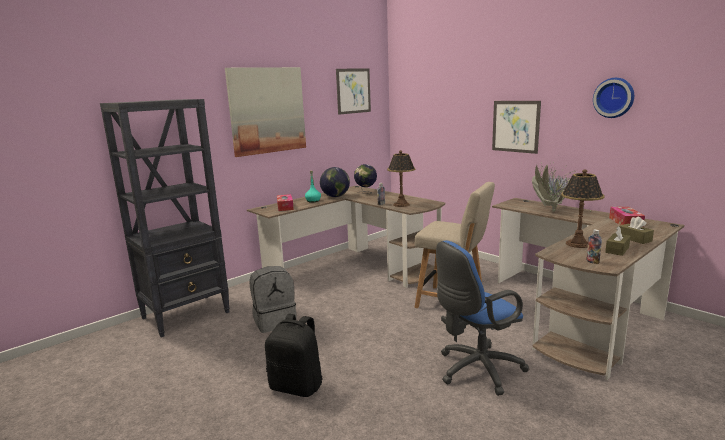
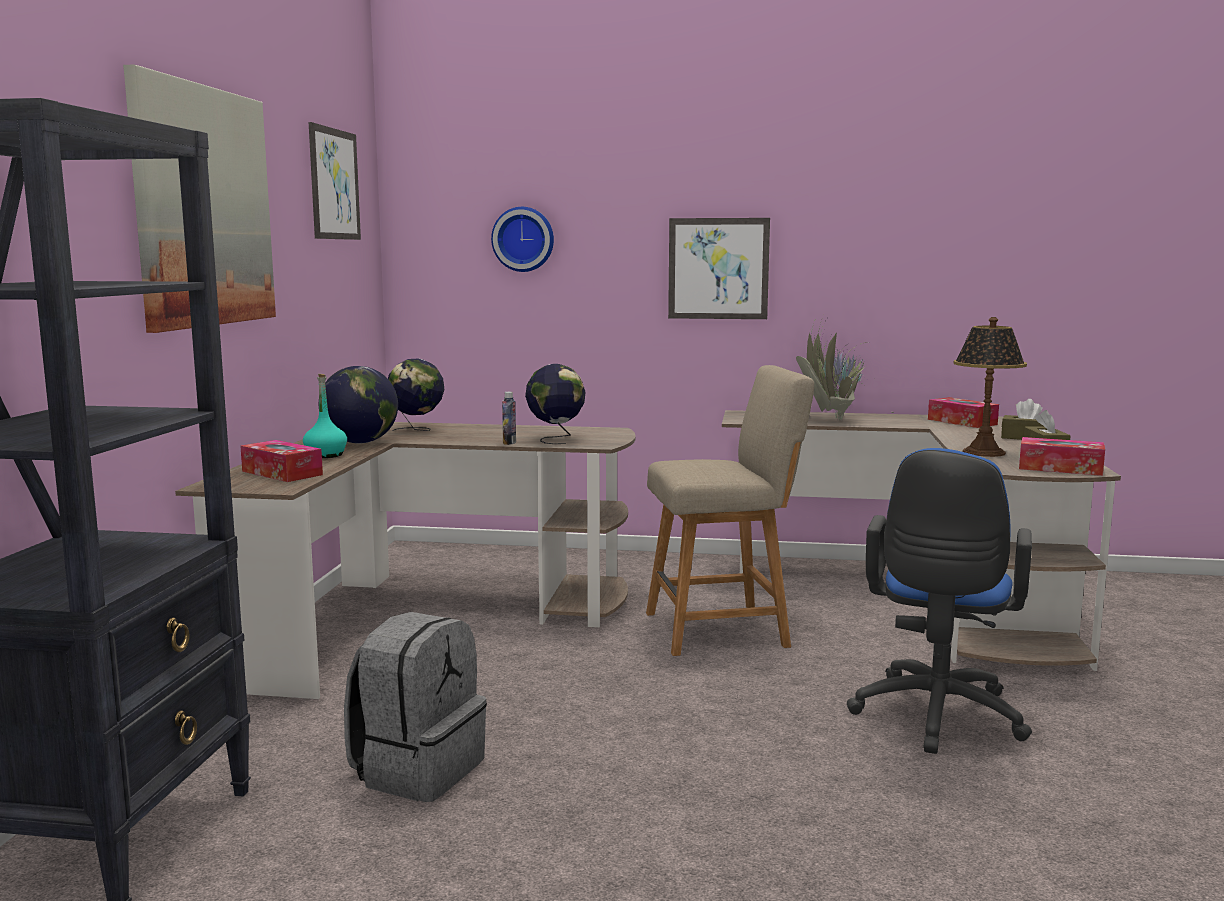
camera: 40 degrees left, 5 degrees down
black backpack [265,314,322,397] -> none
table lamp [387,150,416,207] -> globe [525,364,586,444]
bottle [586,229,602,264] -> tissue box [1019,437,1105,476]
wall clock [593,78,634,118] -> wall clock moved to [491,207,554,272]

